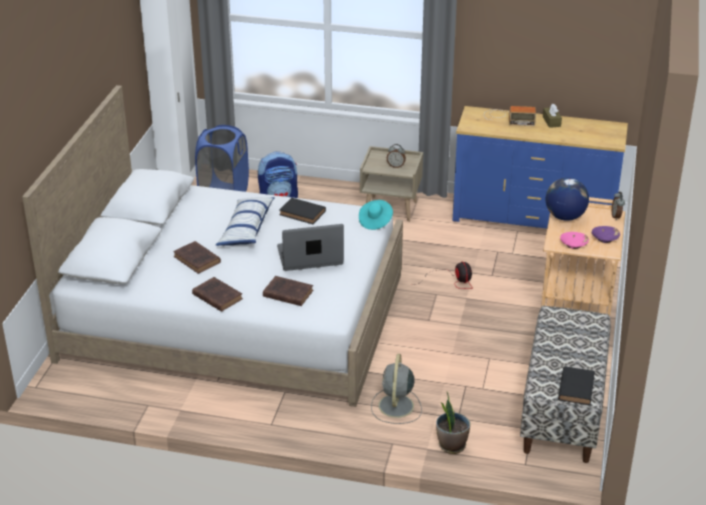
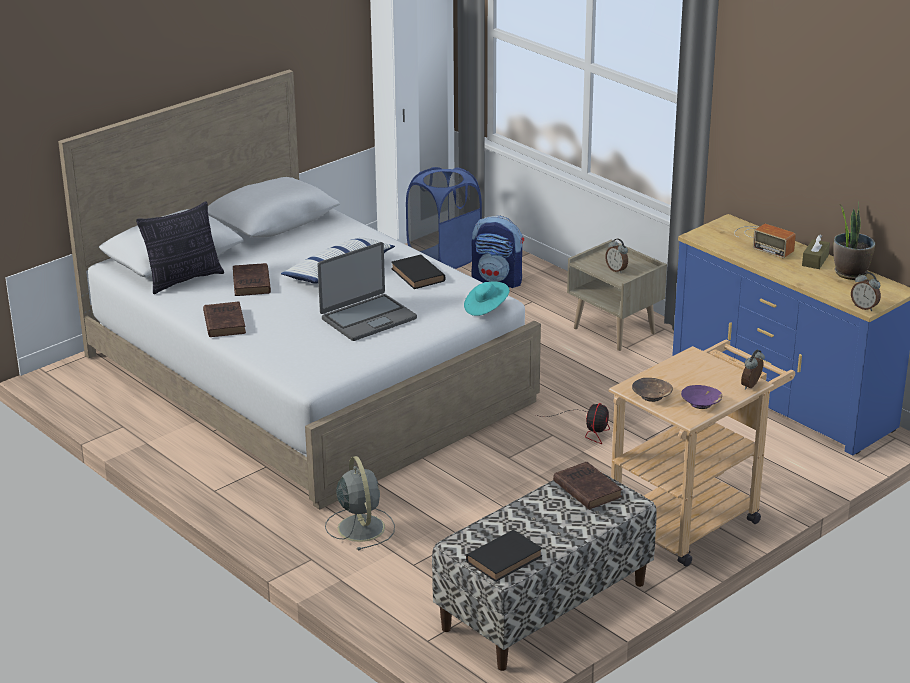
camera: 35 degrees right, 5 degrees down
brown book [263,276,313,306] -> brown book moved to [553,462,622,510]
laptop [277,224,344,271] -> laptop turned 120 degrees clockwise [317,242,417,341]
grey fan [371,354,422,424] -> grey fan turned 120 degrees clockwise [325,456,395,551]
potted plant [436,392,470,454] -> potted plant moved to [833,201,875,280]
globe [545,178,589,221] -> none
pink bowl [560,232,589,249] -> brown bowl [632,378,673,402]
none -> pillow [136,201,224,294]
none -> alarm clock [851,272,881,311]

